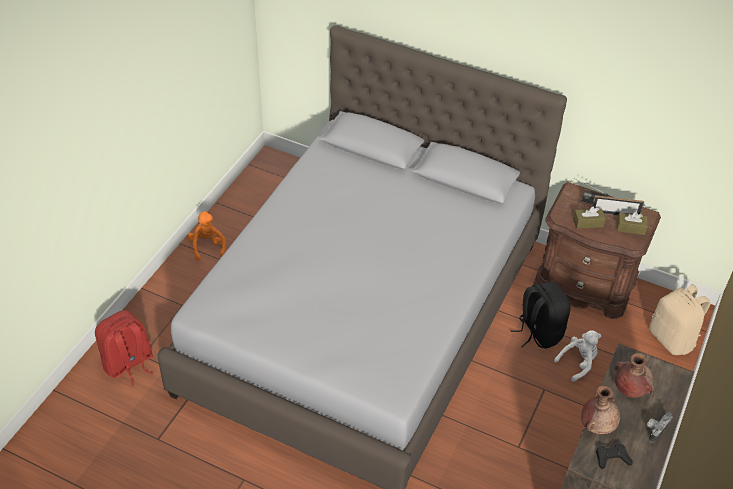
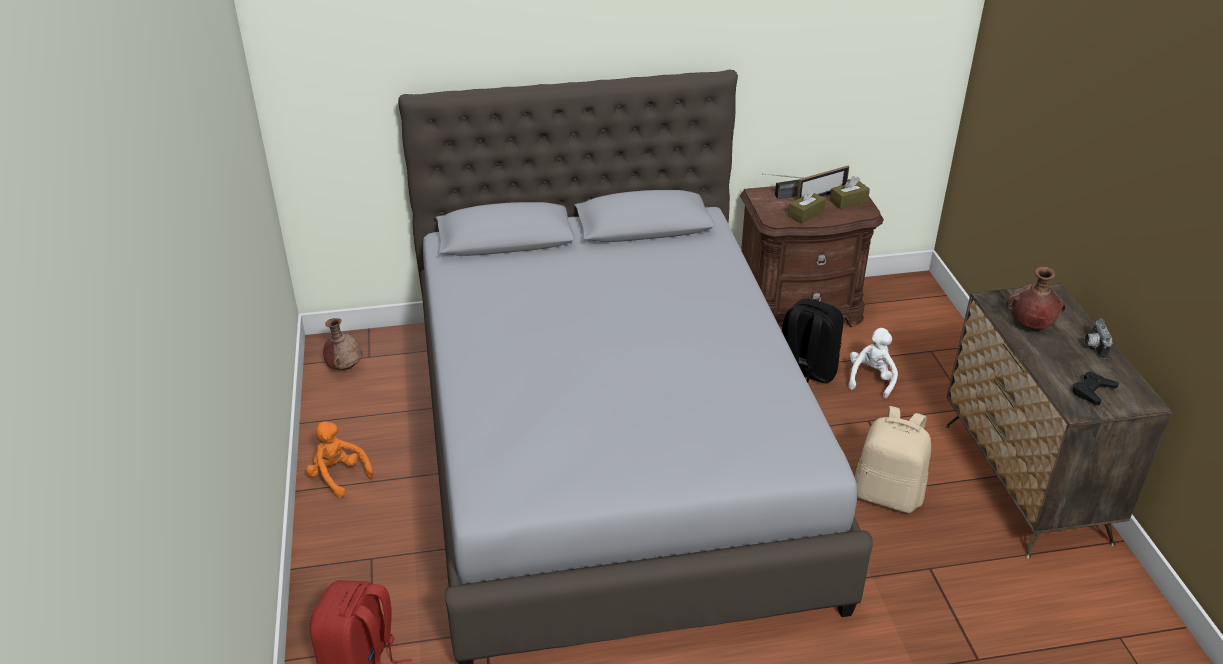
camera: 35 degrees left, 10 degrees down
brown vase [581,385,620,434] -> brown vase moved to [323,318,363,370]
beige backpack [649,284,711,355] -> beige backpack moved to [855,406,931,513]

